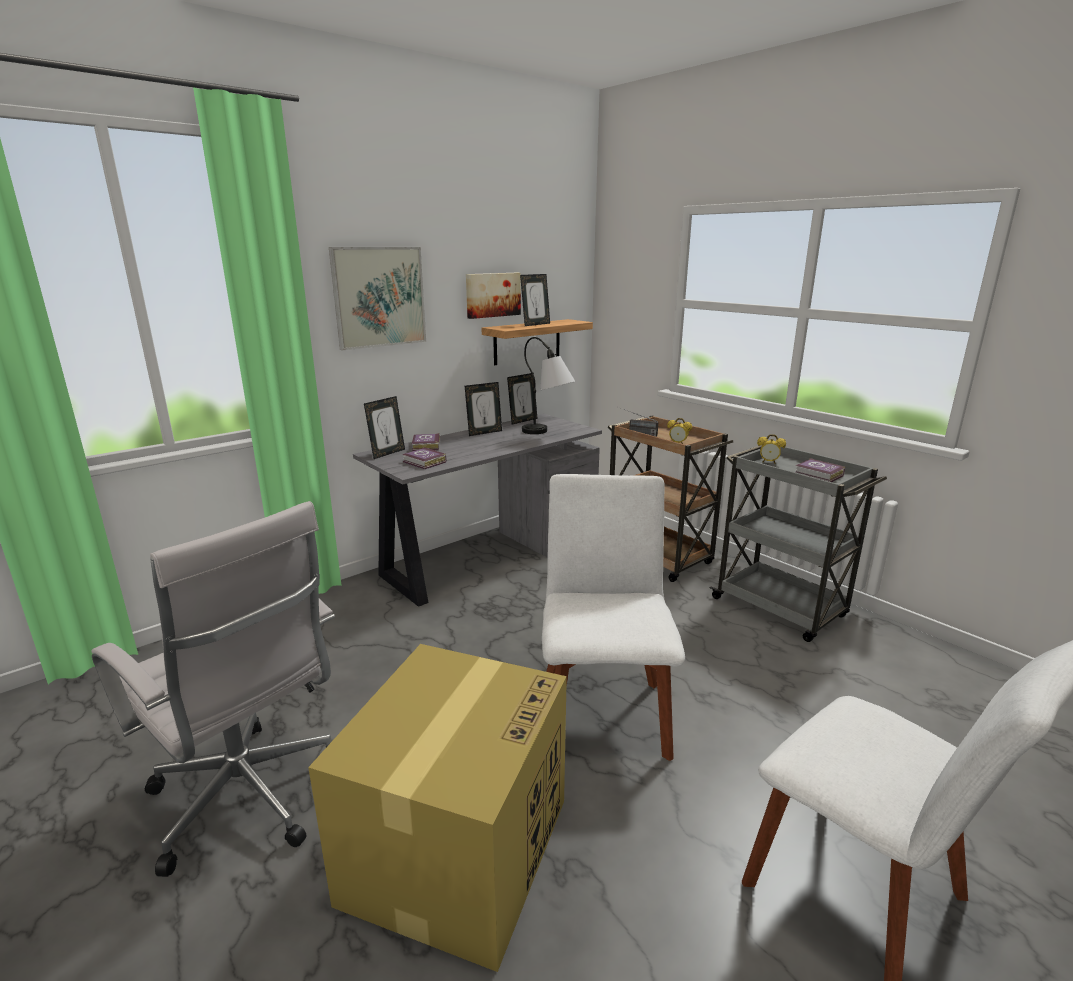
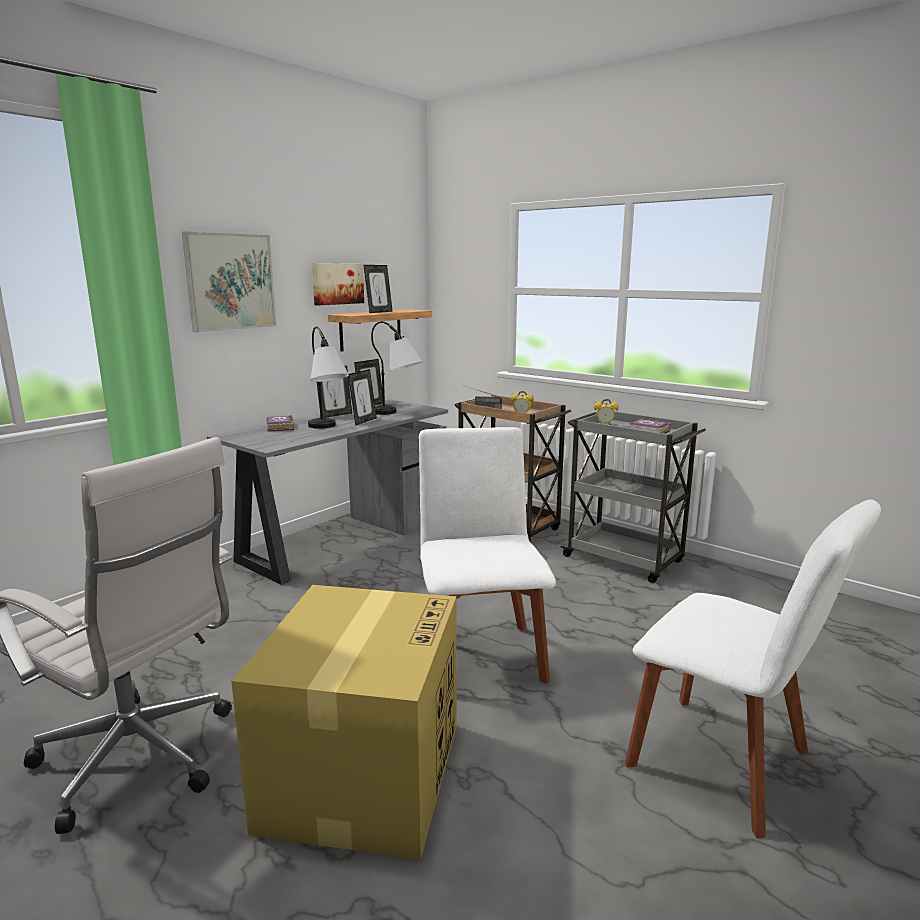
camera: 10 degrees left, 5 degrees down
picture frame [364,396,405,459] -> picture frame moved to [348,369,377,426]
book [402,447,446,469] -> none
none -> table lamp [308,326,349,429]

